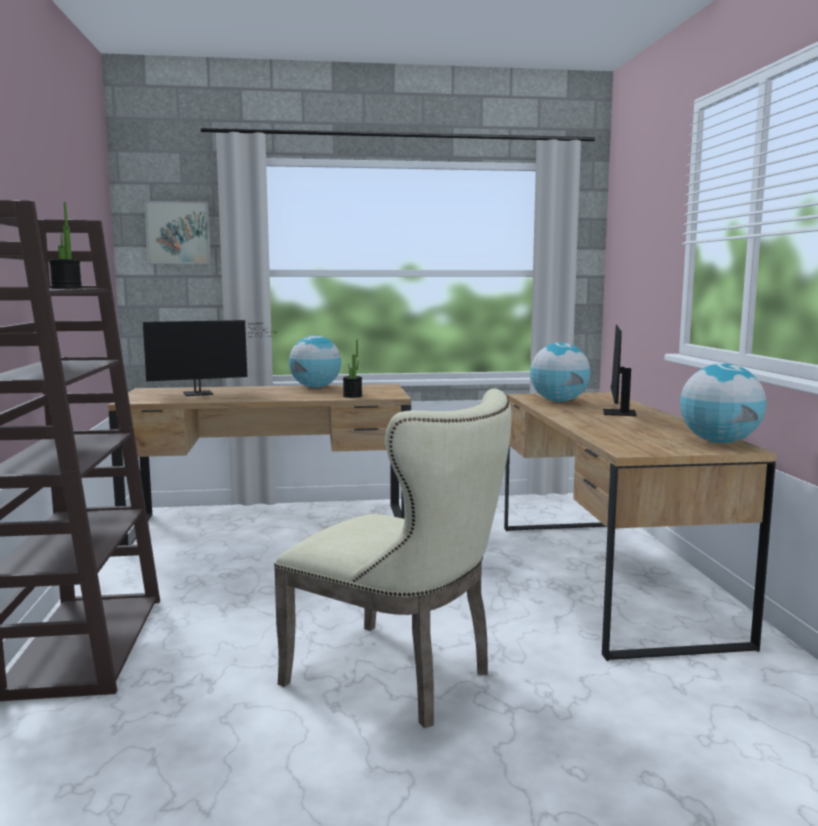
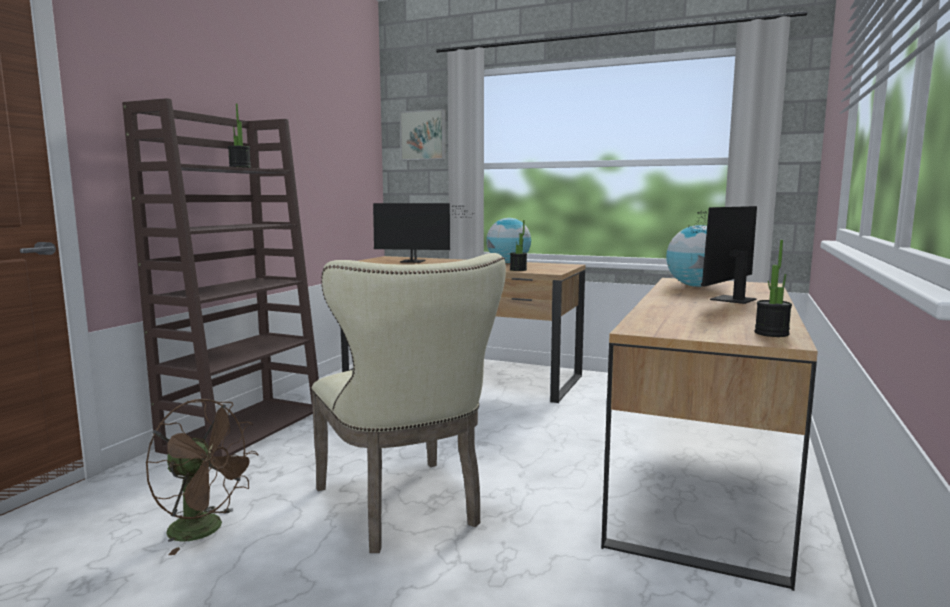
camera: 30 degrees right, 0 degrees up
globe [680,363,766,443] -> potted plant [755,240,792,337]
none -> brown fan [145,399,258,555]

